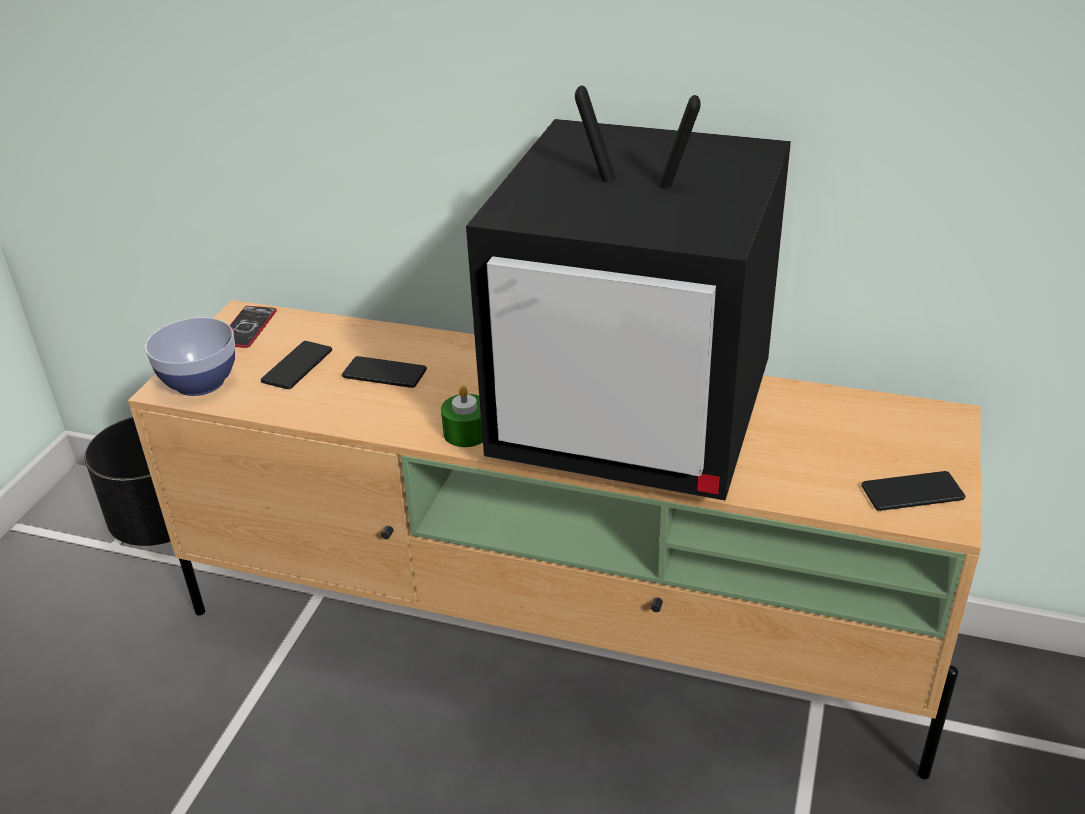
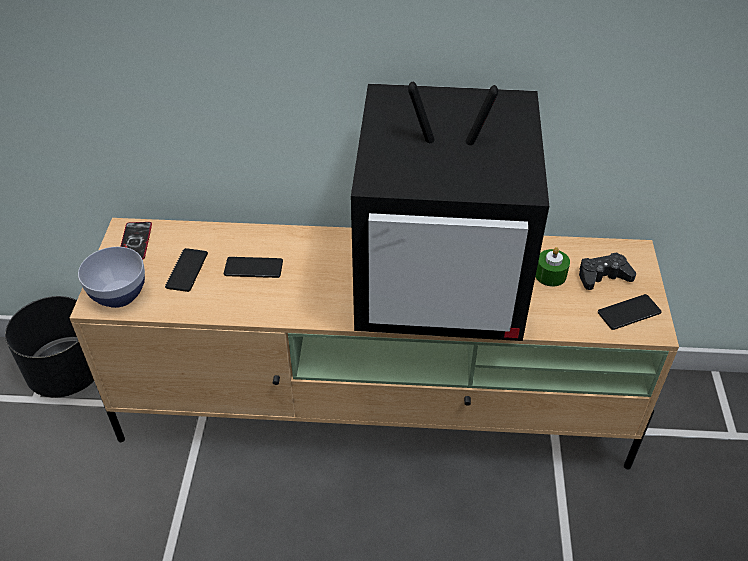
camera: 15 degrees left, 10 degrees up
green candle [441,386,483,447] -> green candle moved to [535,247,570,287]
none -> black game controller [579,252,636,290]

